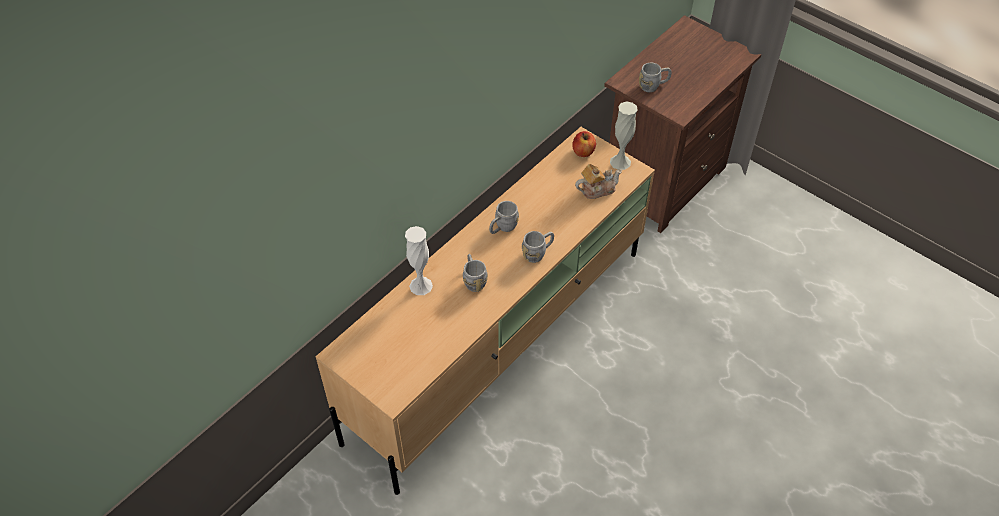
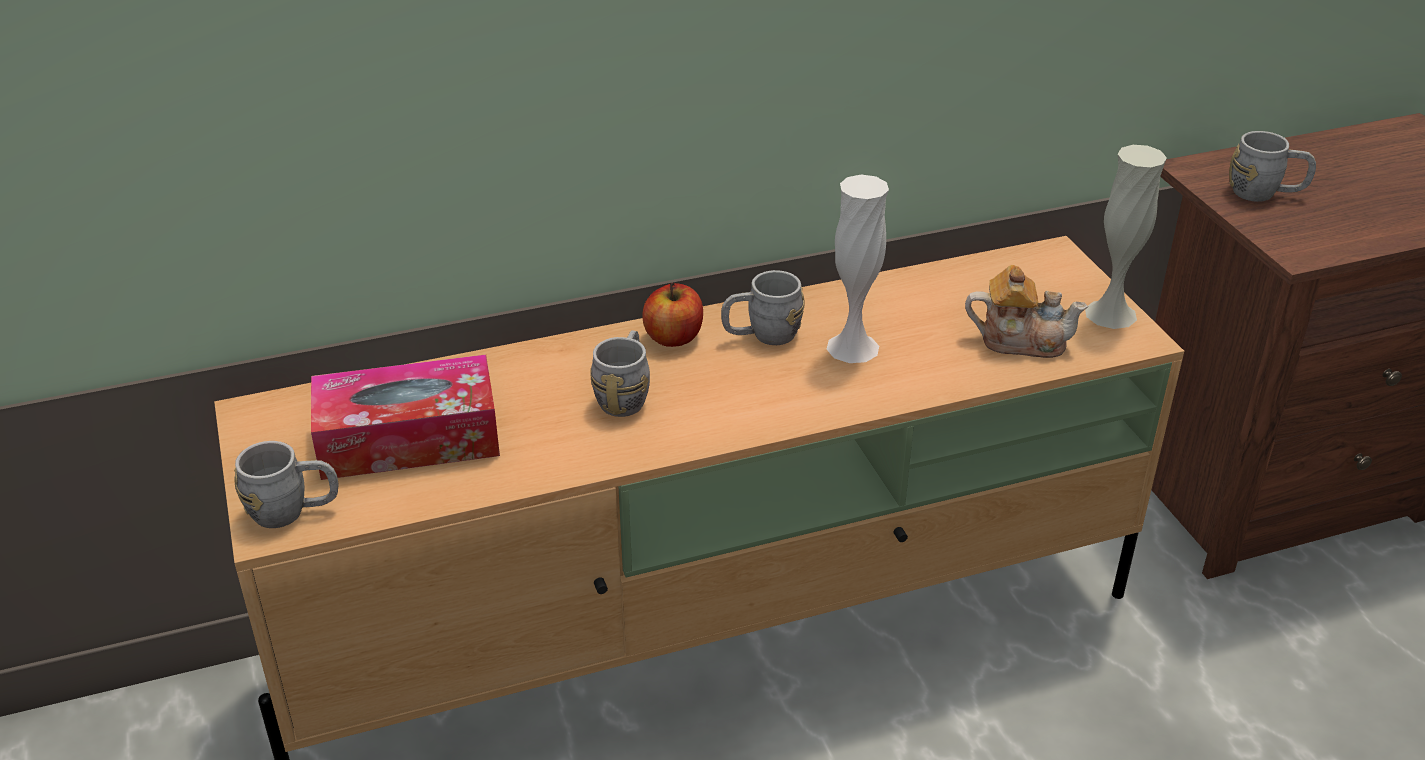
camera: 30 degrees right, 15 degrees down
white vase [405,226,433,295] -> white vase moved to [826,175,889,363]
grey mug [522,231,554,263] -> grey mug moved to [234,441,339,528]
apple [572,131,596,157] -> apple moved to [643,283,703,347]
none -> tissue box [311,354,500,480]

